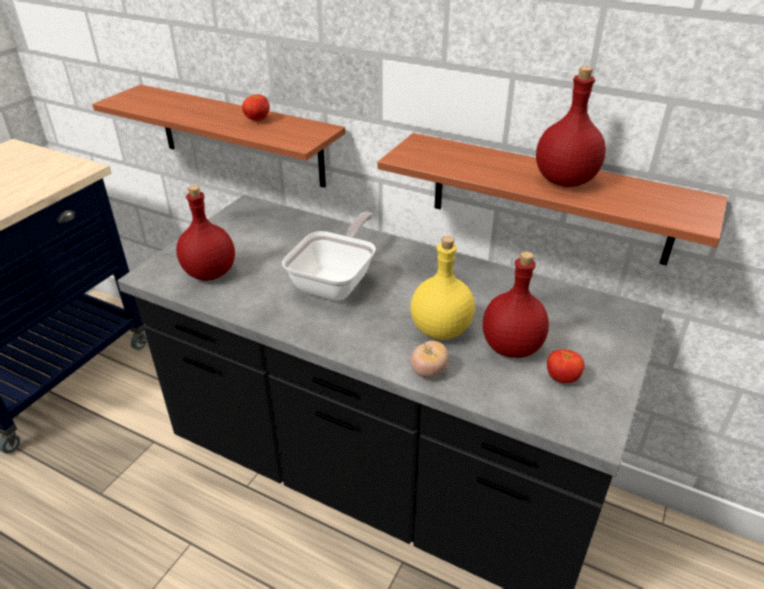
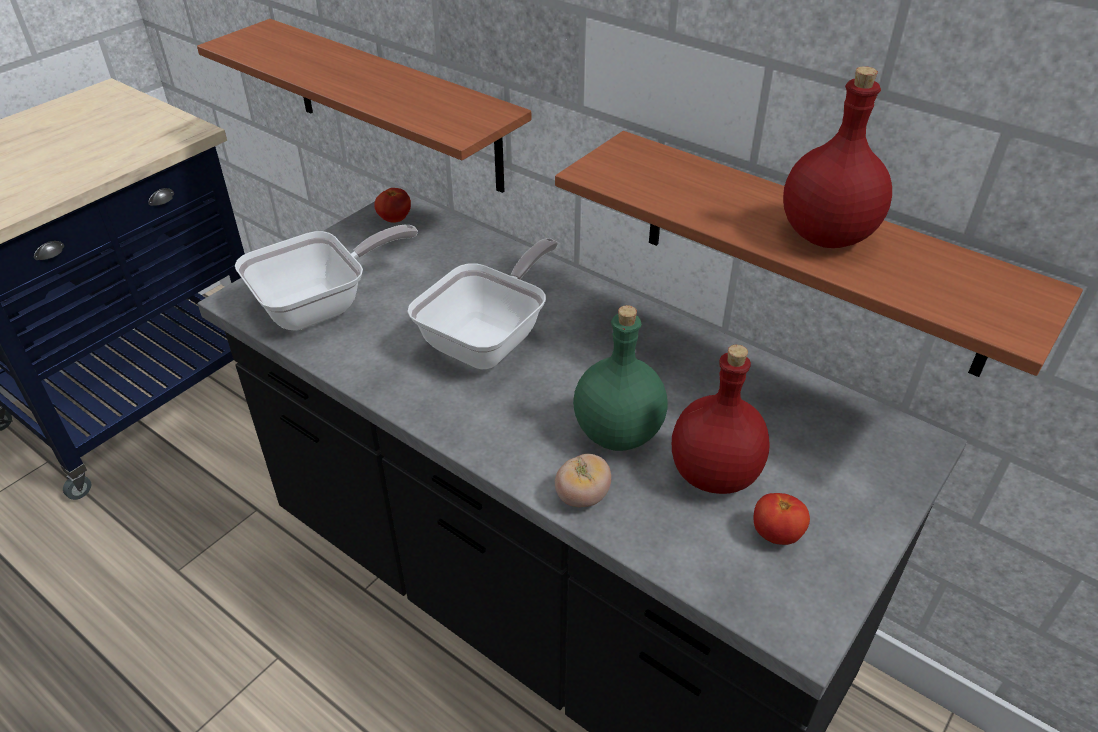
camera: 10 degrees right, 5 degrees up
red bottle [176,185,235,281] -> frying pan [235,225,418,331]
tomato [242,94,270,121] -> tomato moved to [374,188,411,223]
yellow bottle [410,236,475,340] -> green bottle [573,305,668,451]

